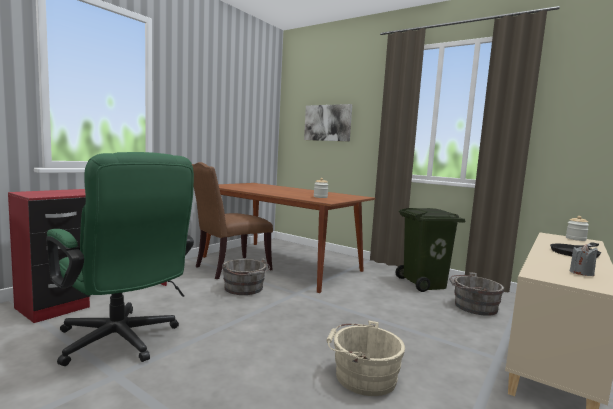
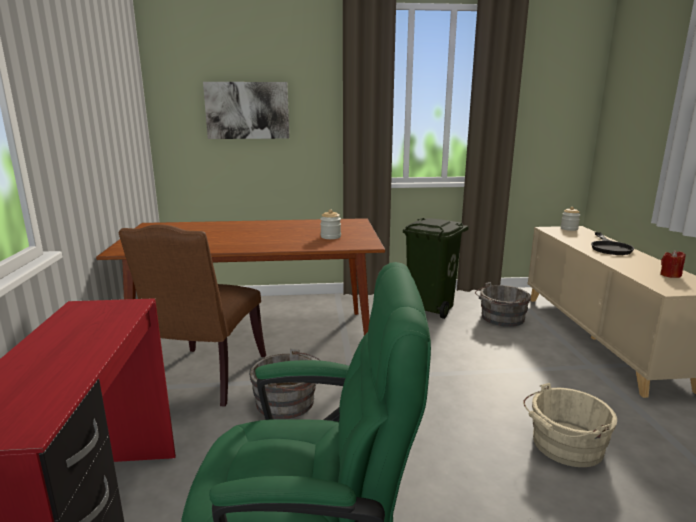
camera: 40 degrees left, 10 degrees up
grey candle [570,244,598,276] -> red candle [660,250,685,278]

